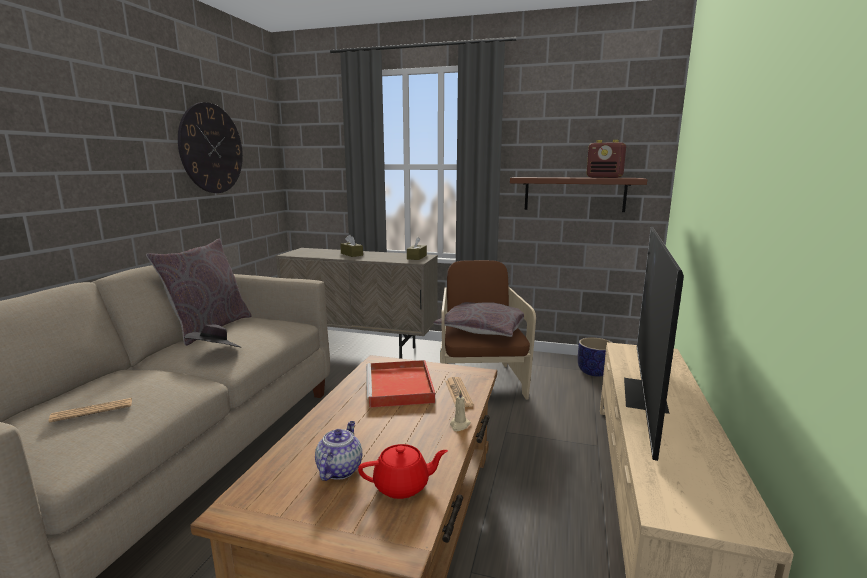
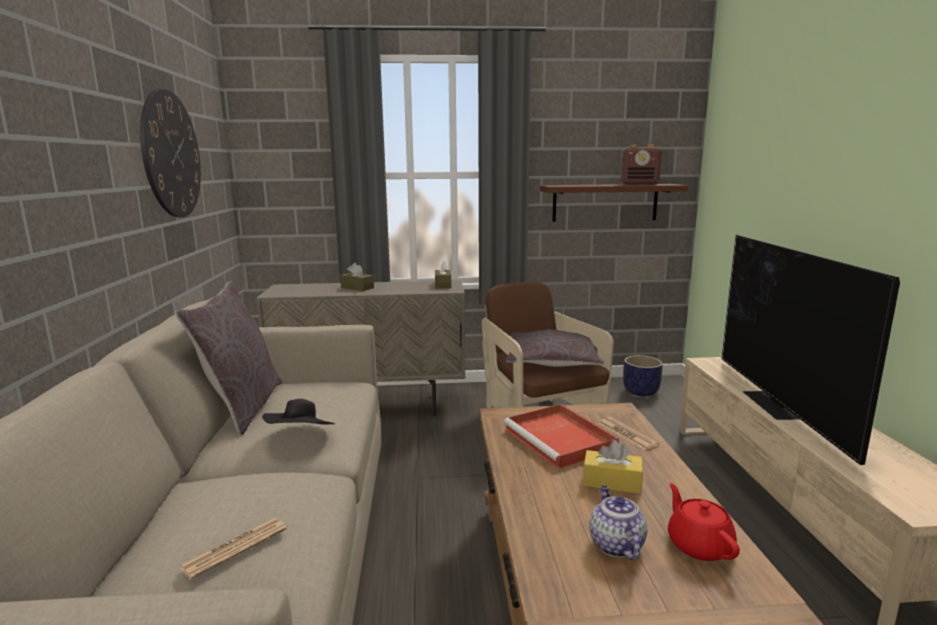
camera: 20 degrees left, 0 degrees up
red teapot [358,444,448,499] -> red teapot turned 75 degrees counterclockwise [668,483,740,561]
beige candle [450,390,471,431] -> none
none -> yellow tissue box [583,440,643,494]

